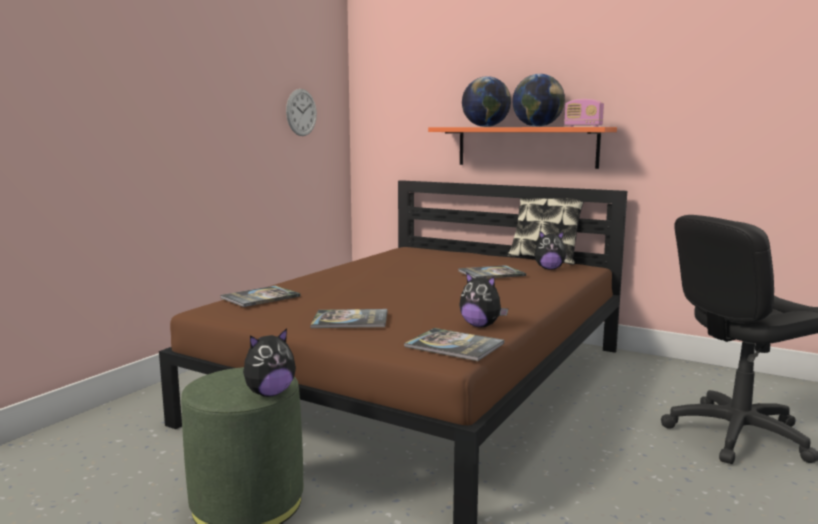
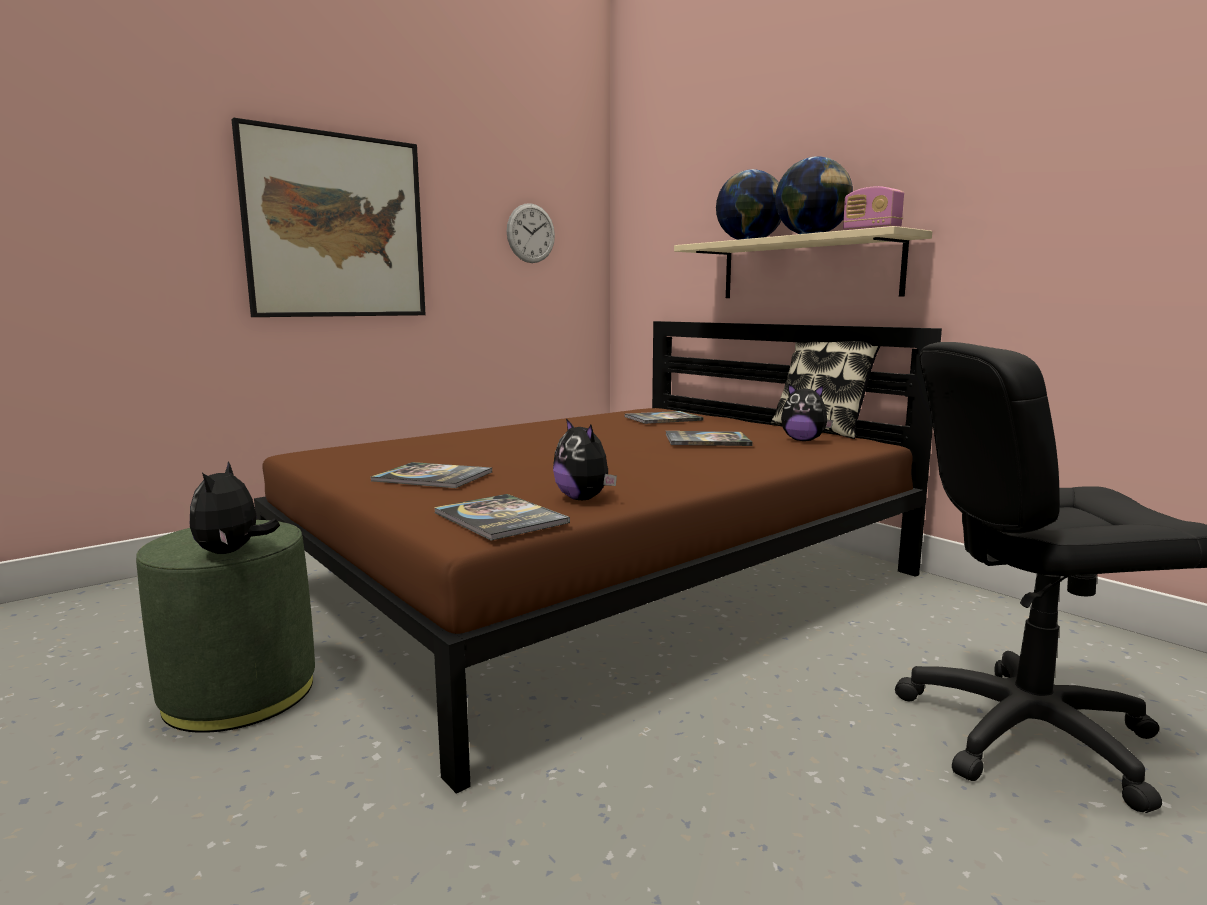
camera: 20 degrees right, 0 degrees up
book [221,286,300,307] -> book moved to [625,411,704,424]
plush toy [243,328,296,397] -> plush toy turned 105 degrees clockwise [190,462,280,554]
orange shelf [428,127,617,169] -> beige shelf [674,226,932,298]
none -> picture [231,118,426,317]

